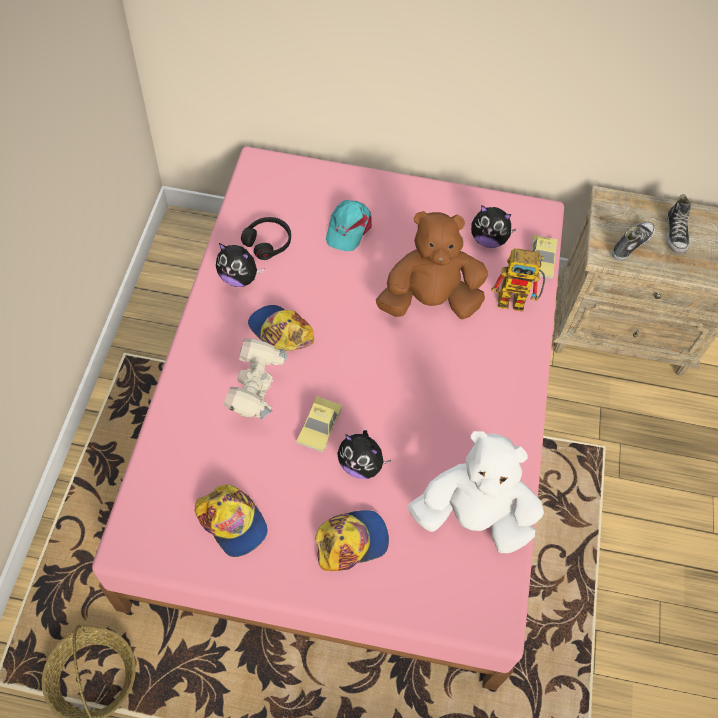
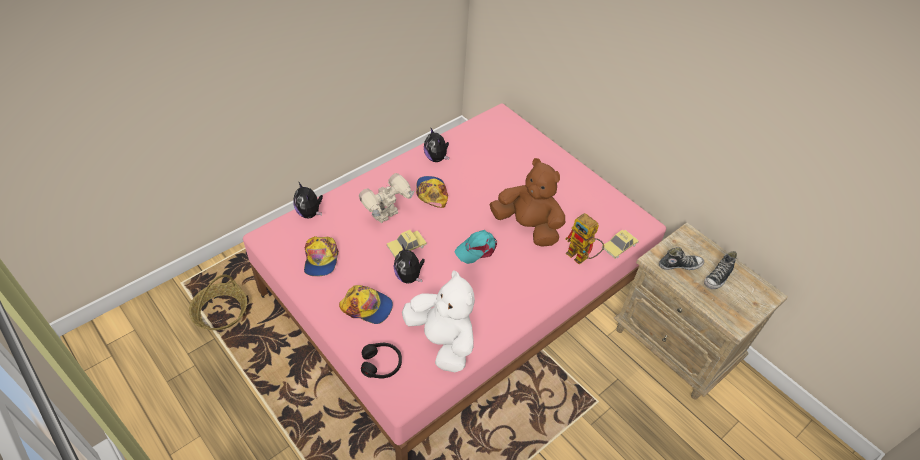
camera: 40 degrees right, 10 degrees down
black headphones [241,217,291,260] -> black headphones moved to [361,343,402,378]
turquoise cap [326,200,372,251] -> turquoise cap moved to [454,230,497,264]
plush toy [471,205,517,248] -> plush toy moved to [293,181,323,219]

